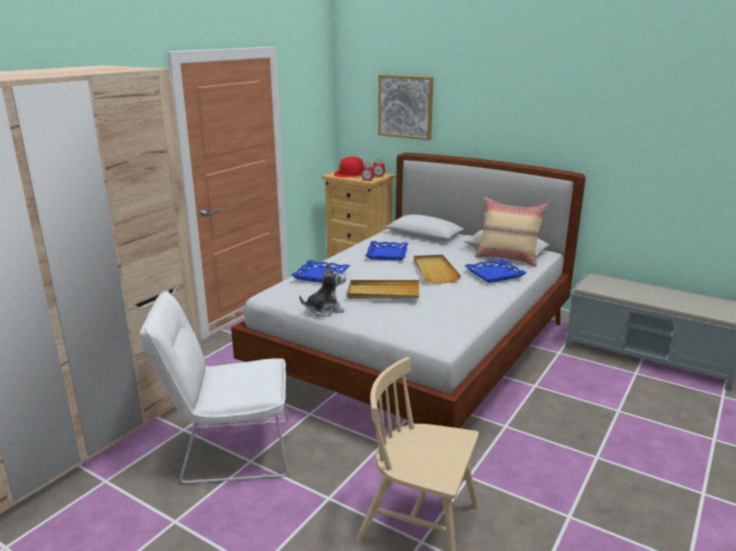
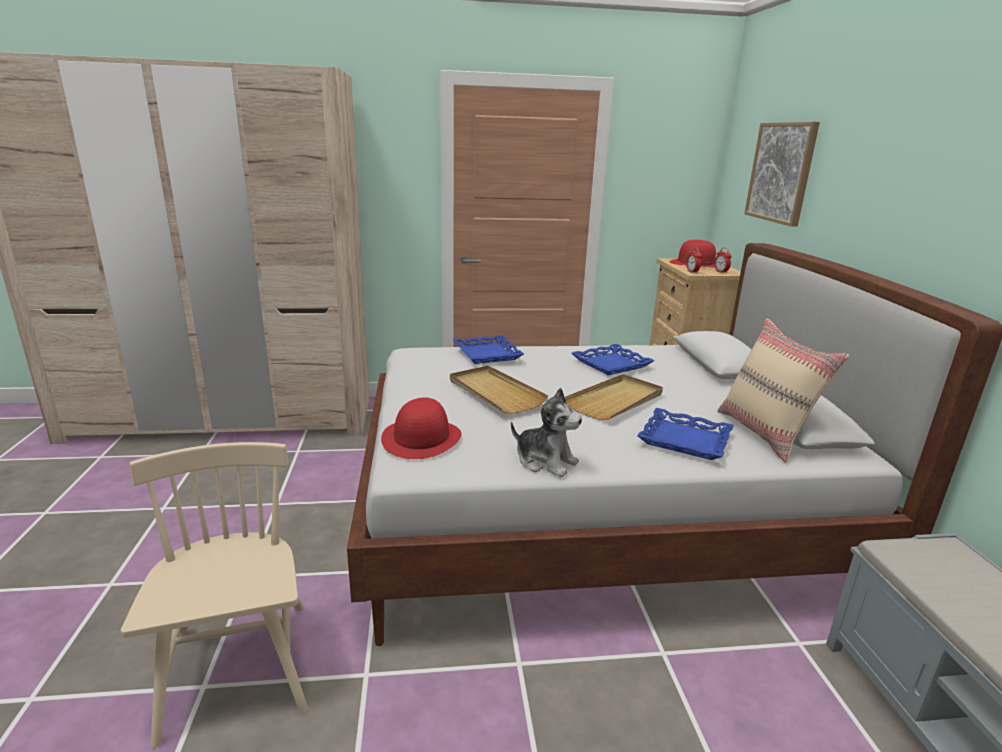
camera: 50 degrees right, 0 degrees up
white chair [139,291,289,484] -> none
plush toy [299,264,346,317] -> plush toy moved to [511,388,582,477]
none -> red hat [381,397,461,459]

